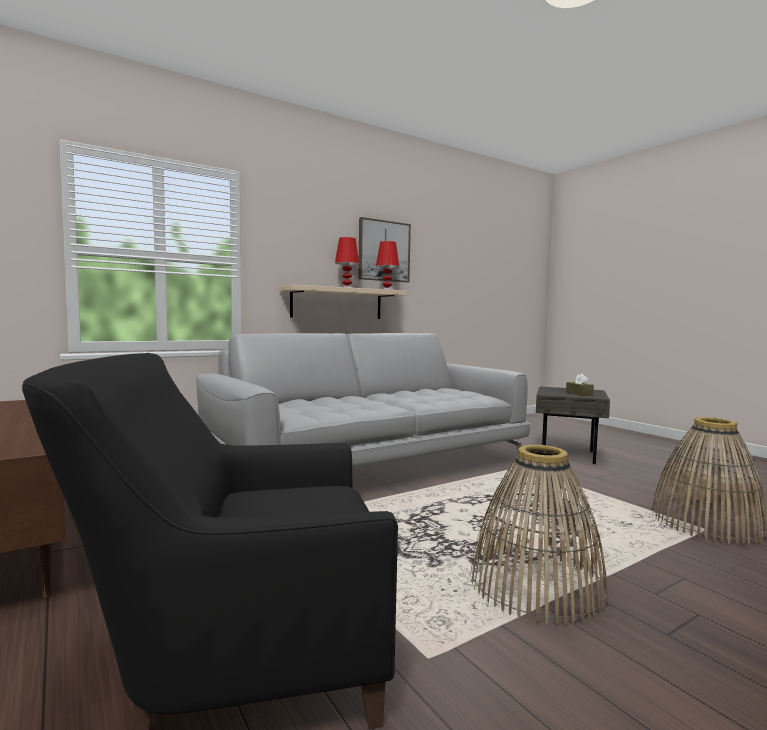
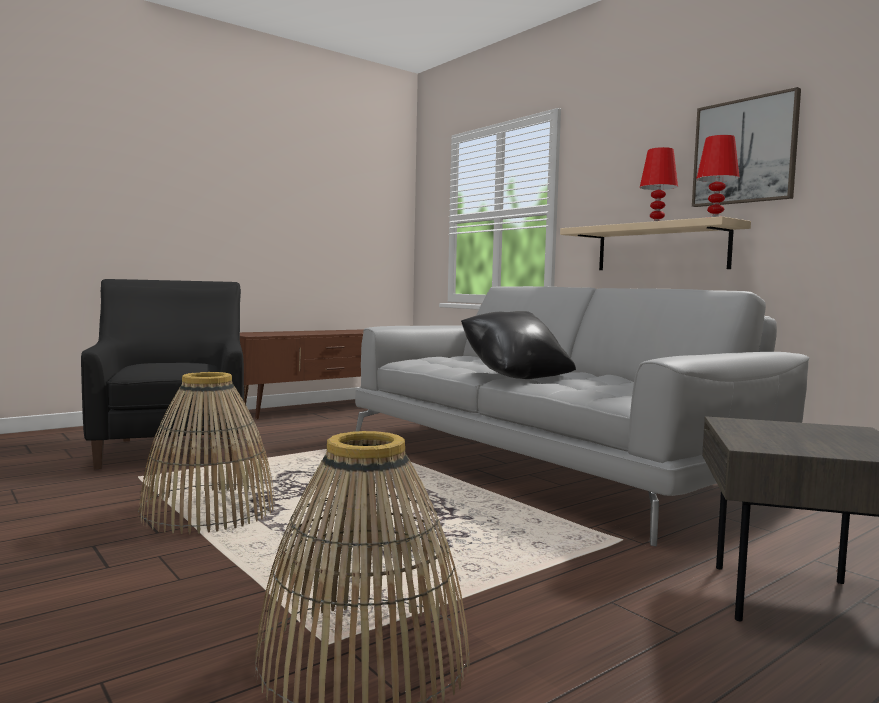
camera: 85 degrees right, 0 degrees up
brown tissue box [566,373,594,396] -> none
none -> black pillow [461,311,576,379]

